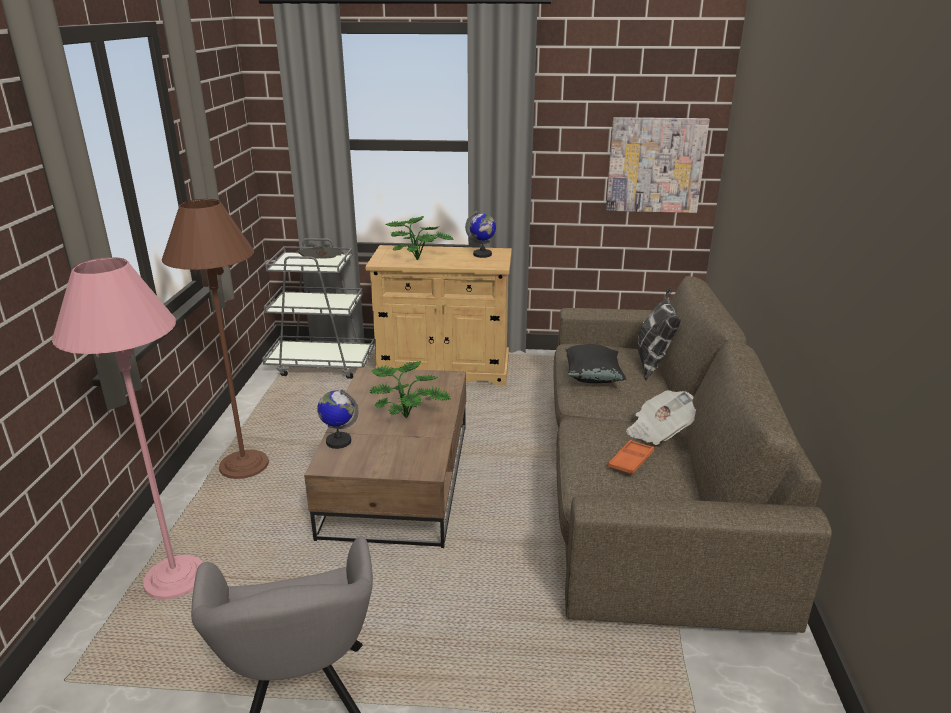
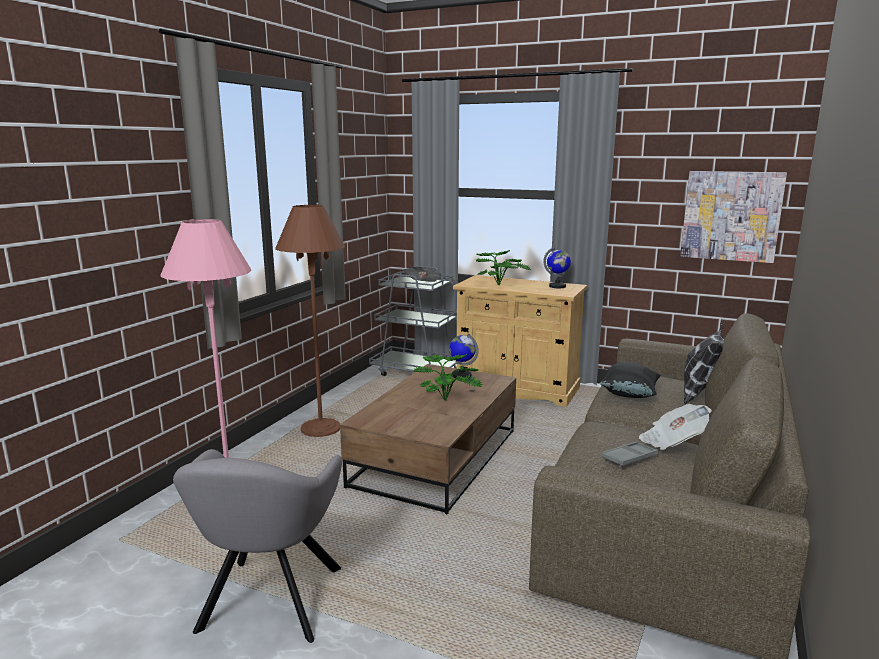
camera: 20 degrees right, 10 degrees down
globe [317,390,359,449] -> globe moved to [449,333,478,378]
orange tray [608,440,654,475] -> grey tray [601,441,658,467]

